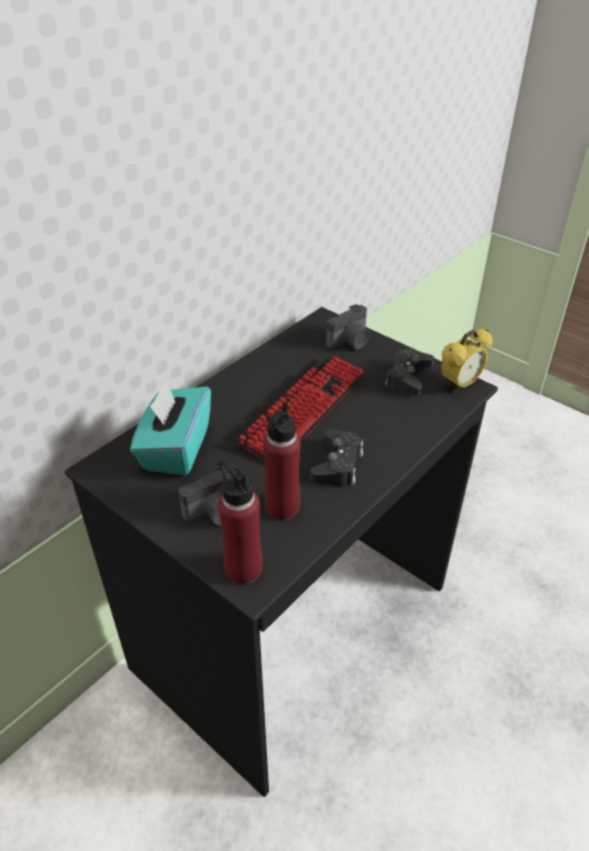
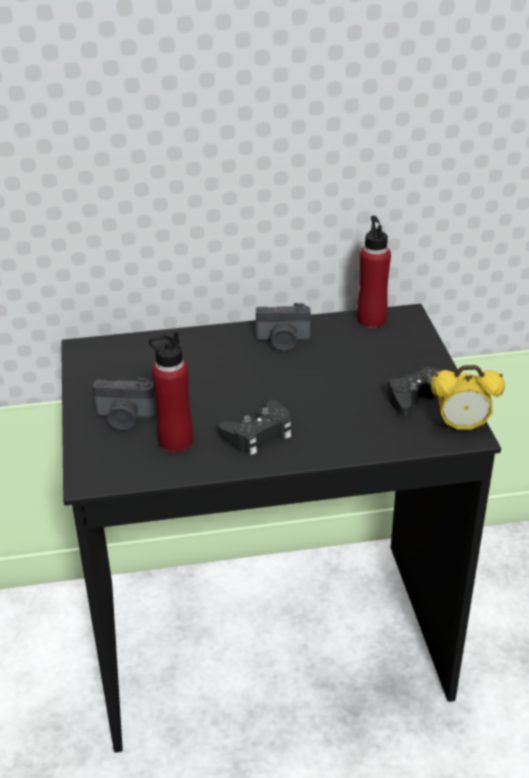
camera: 40 degrees right, 5 degrees down
turquoise tissue box [130,381,211,476] -> none
red bottle [218,461,263,584] -> red bottle moved to [357,216,391,328]
keyboard [235,355,366,460] -> none
camera [326,304,370,349] -> camera moved to [256,303,310,351]

